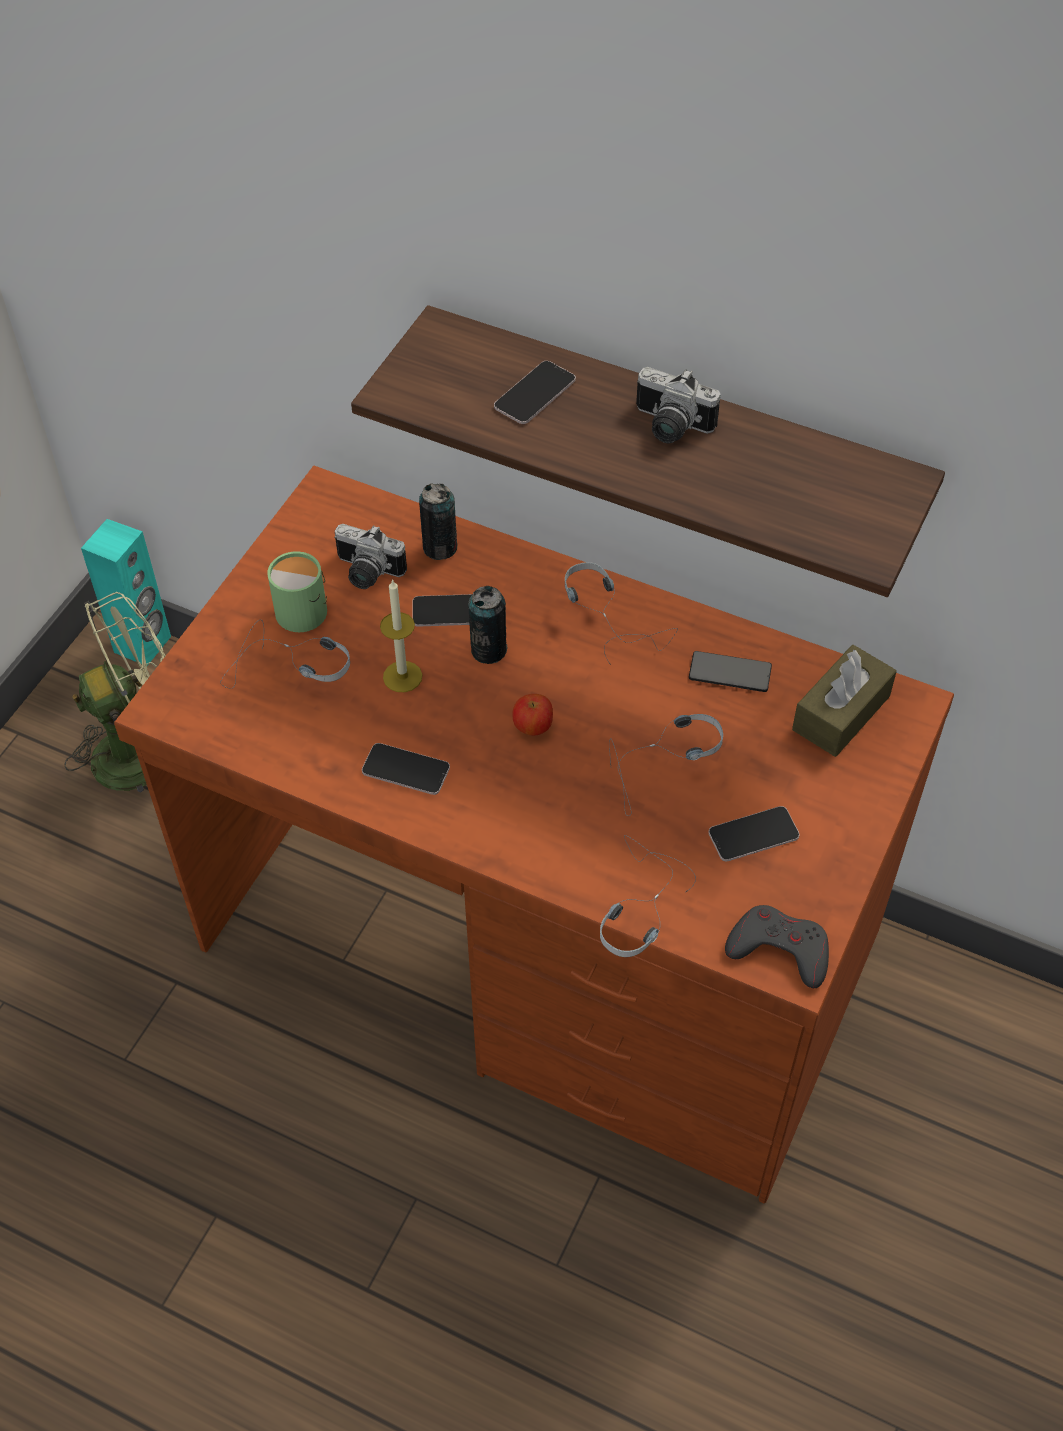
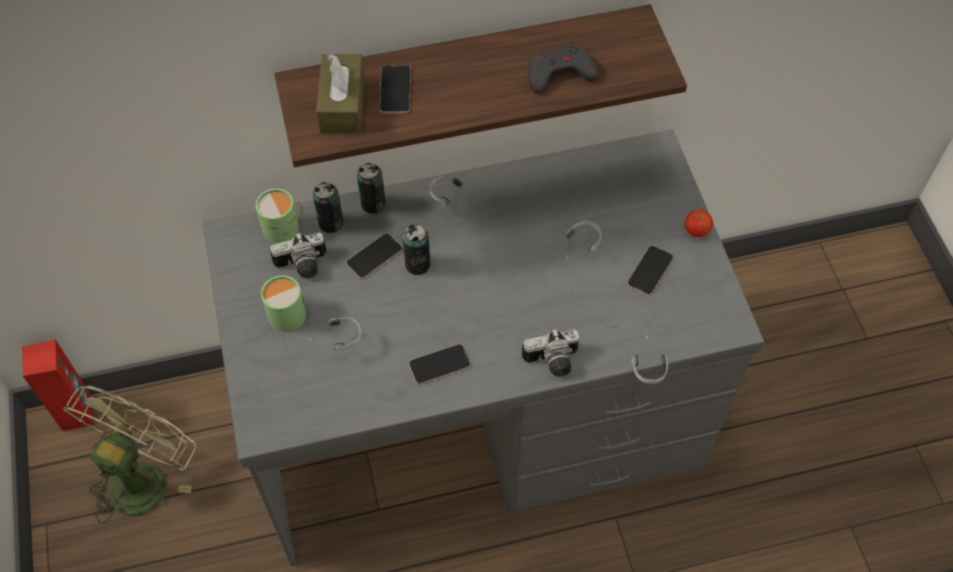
camera: 40 degrees left, 5 degrees up
turquoise speaker [81,519,171,666] -> red speaker [22,339,93,431]
brown desk [114,466,954,1203] -> grey desk [203,129,764,566]
candle [380,579,422,692] -> none
apple [512,694,553,736] -> apple moved to [684,209,713,237]
camera [636,367,720,443] -> camera moved to [522,329,580,377]
phone [689,651,772,692] -> none
grey game controller [725,905,829,988] -> grey game controller moved to [529,44,598,93]
brown tissue box [792,645,897,757] -> brown tissue box moved to [316,54,365,134]
none -> green mug [256,188,304,244]
none -> can [357,163,386,214]

